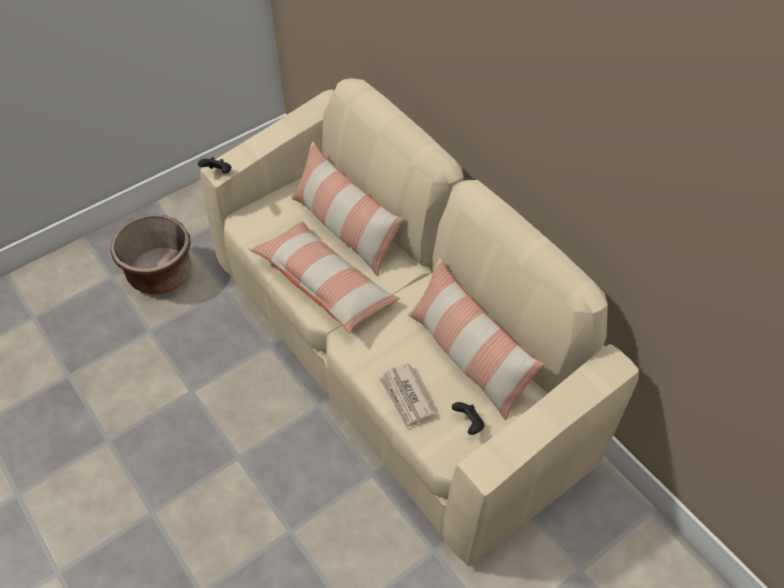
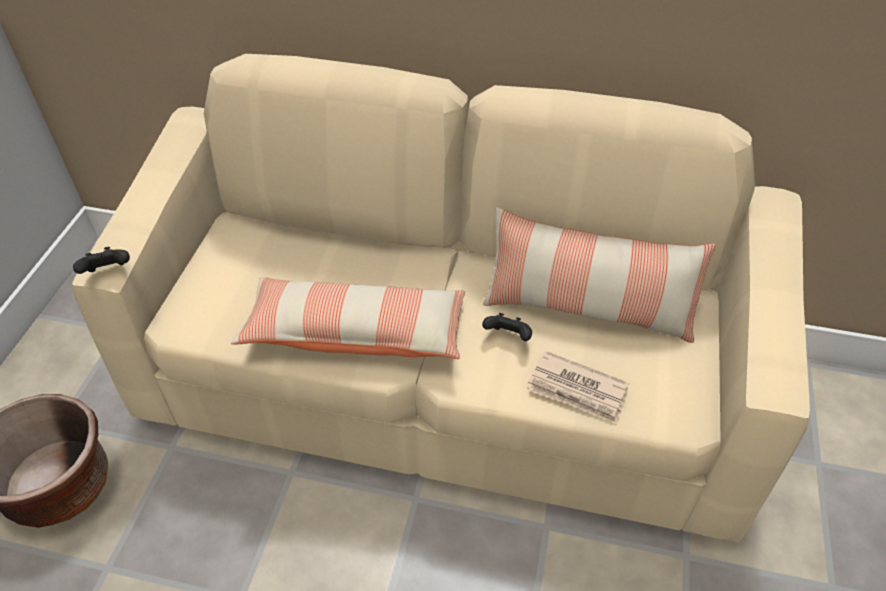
camera: 40 degrees left, 5 degrees down
pillow [291,141,404,276] -> none
black game controller [452,402,485,435] -> black game controller moved to [482,313,532,341]

